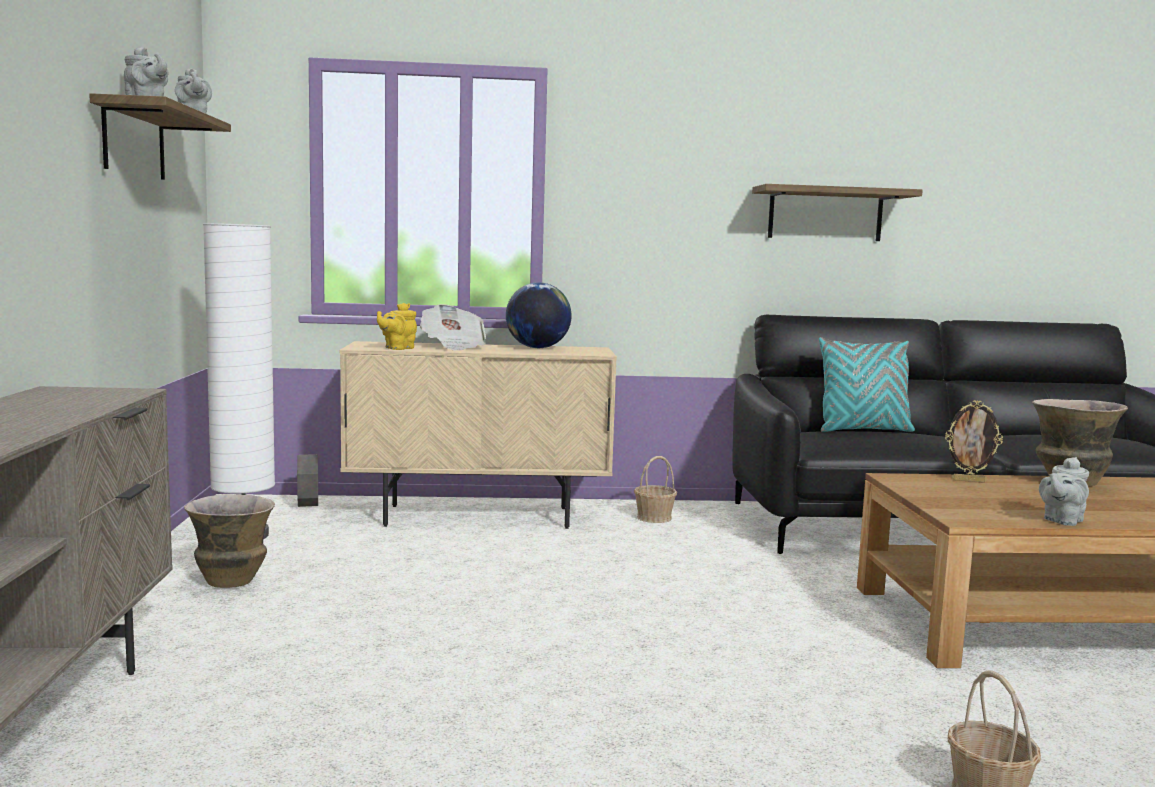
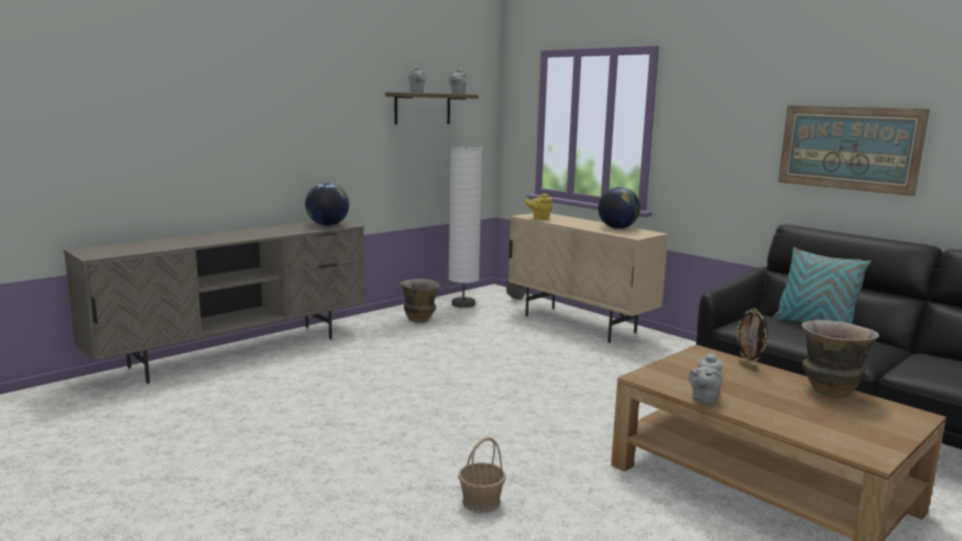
camera: 50 degrees right, 5 degrees up
newspaper [420,304,486,351] -> none
basket [634,456,677,523] -> none
shelf [752,184,923,241] -> picture [778,105,930,196]
grey teapot [1039,457,1089,526] -> grey teapot turned 60 degrees counterclockwise [689,352,723,405]
none -> globe [305,183,349,226]

